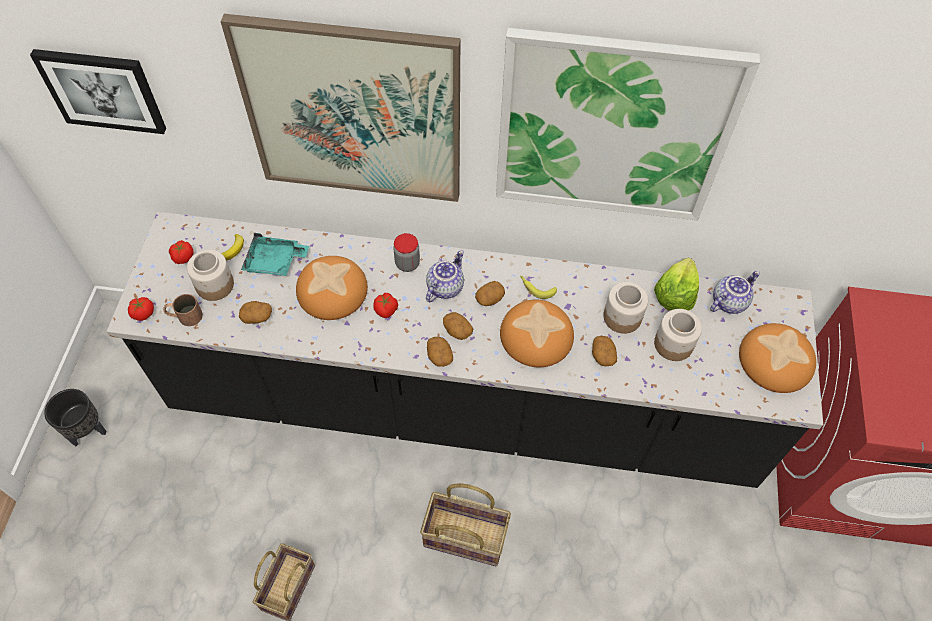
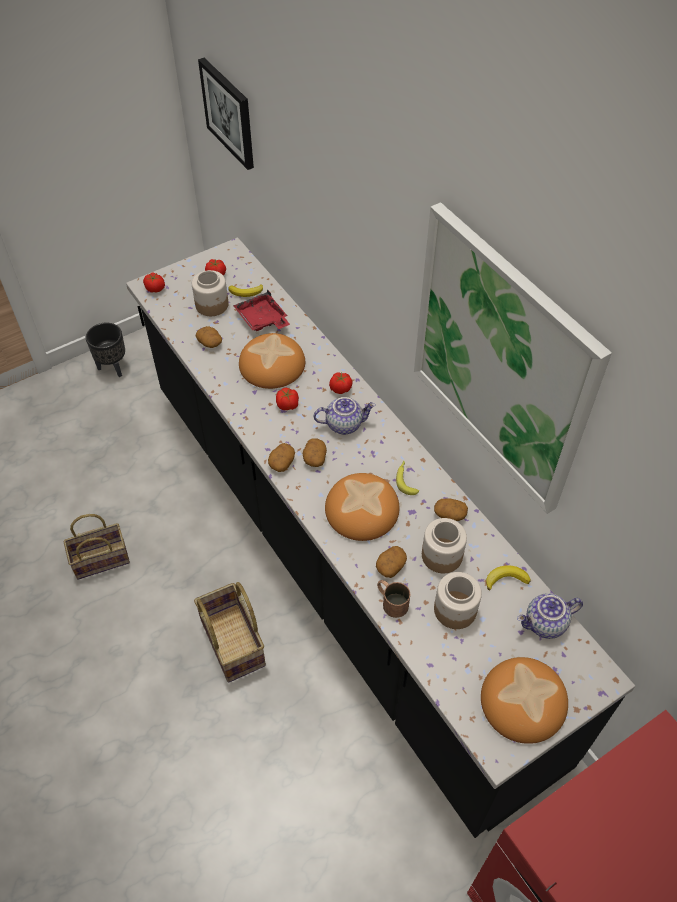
camera: 50 degrees right, 5 degrees down
brown mug [163,294,203,326] -> brown mug moved to [377,580,411,618]
picture [220,14,460,202] -> none
turquoise tray [241,233,309,276] -> red tray [233,289,290,331]
jar [393,233,420,272] -> tomato [329,372,353,394]
potato [475,281,505,306] -> potato moved to [434,498,468,521]
lettuce [654,258,699,311] -> banana [486,565,531,591]
teapot [710,271,760,314] -> teapot turned 150 degrees clockwise [517,593,583,639]

